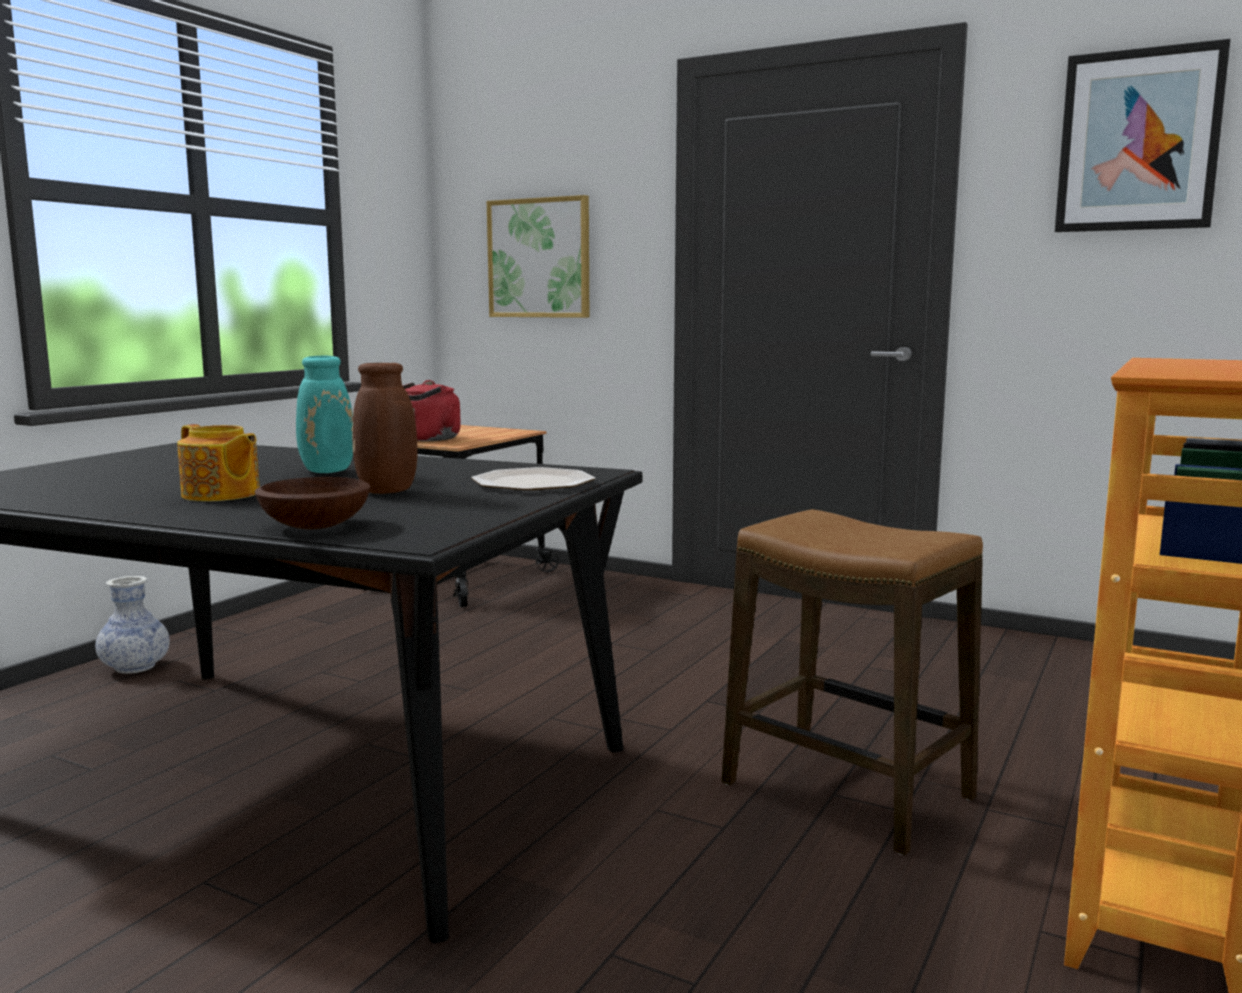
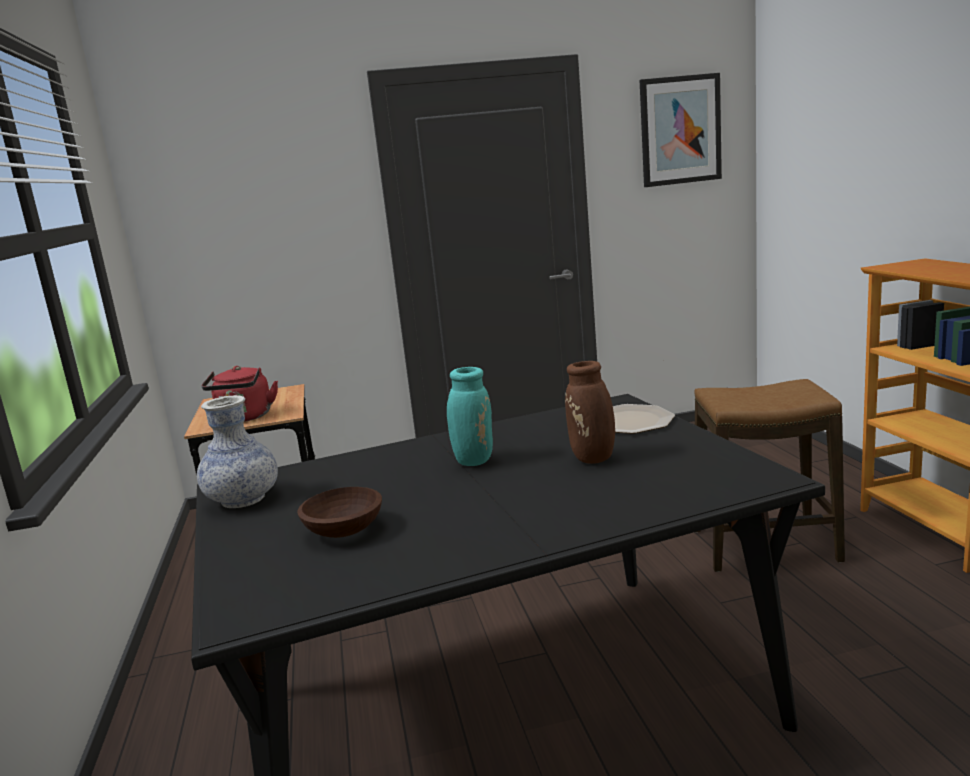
camera: 40 degrees left, 5 degrees up
vase [95,576,170,674] -> vase moved to [197,395,278,508]
teapot [177,424,260,502] -> none
brown bowl [254,477,370,529] -> brown bowl moved to [297,487,382,538]
picture [487,195,589,318] -> none

